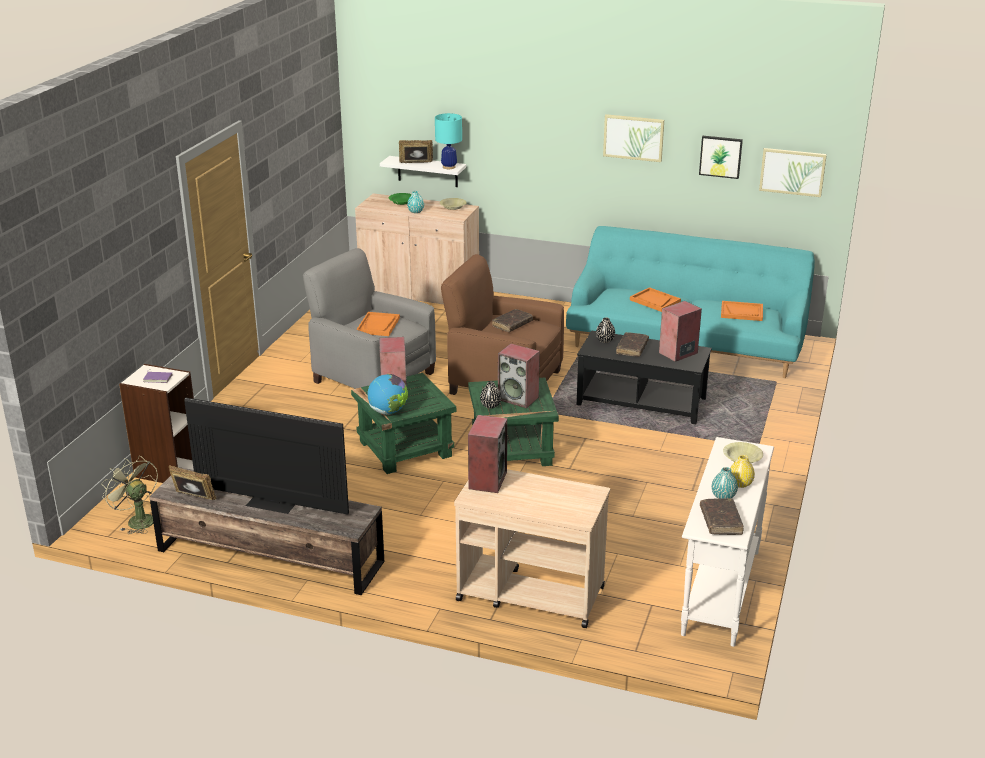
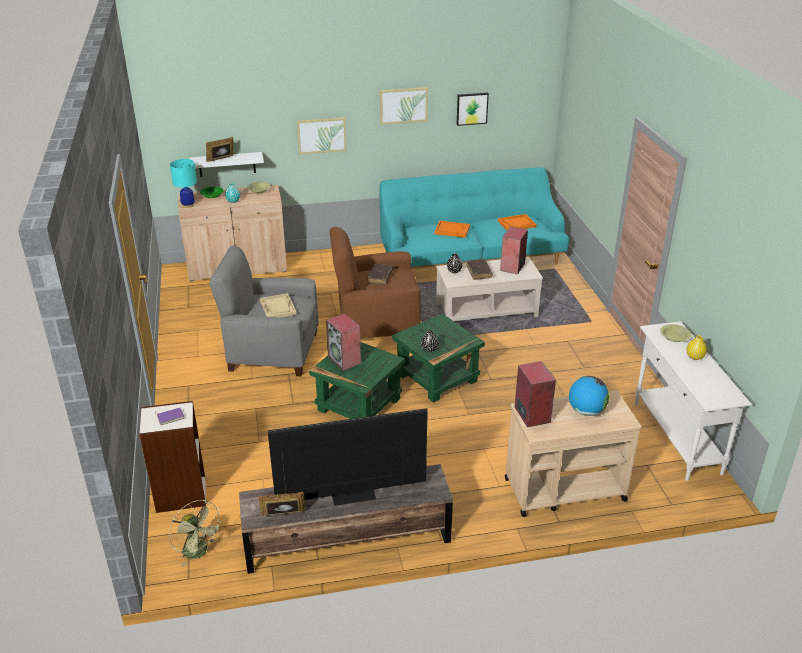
camera: 30 degrees left, 5 degrees up
green fan [101,456,158,534] -> green fan turned 150 degrees counterclockwise [169,500,224,567]
orange tray [356,312,400,336] -> beige tray [260,293,297,317]
globe [367,374,408,415] -> globe moved to [569,376,610,416]
turquoise table lamp [435,113,462,169] -> turquoise table lamp moved to [170,159,197,208]
speaker [498,343,540,408] -> none
black coffee table [577,330,712,424] -> beige coffee table [436,257,543,321]
brown book [700,498,744,535] -> none
turquoise vase [712,467,738,499] -> none
picture [759,148,827,197] -> picture moved to [297,117,347,154]

